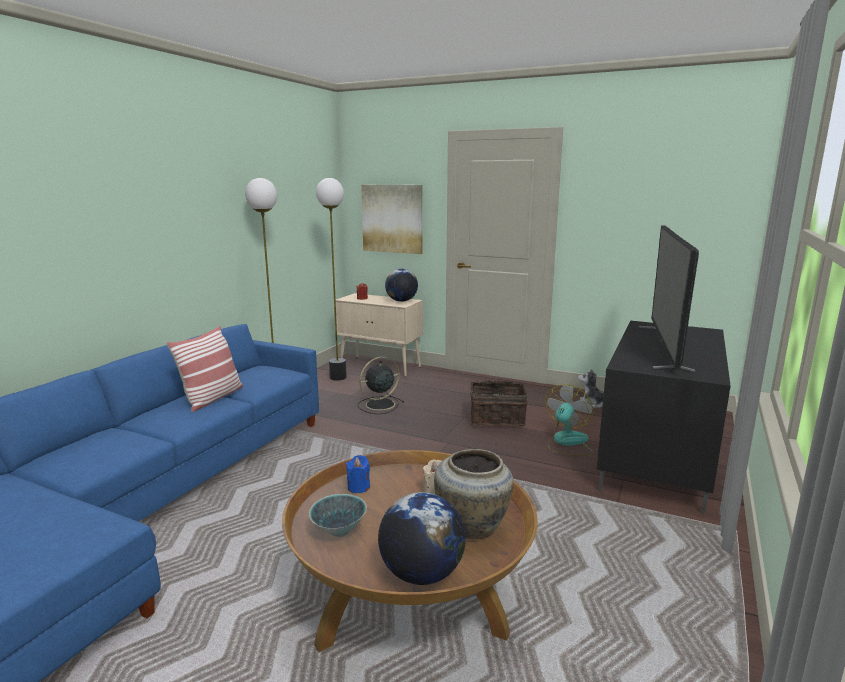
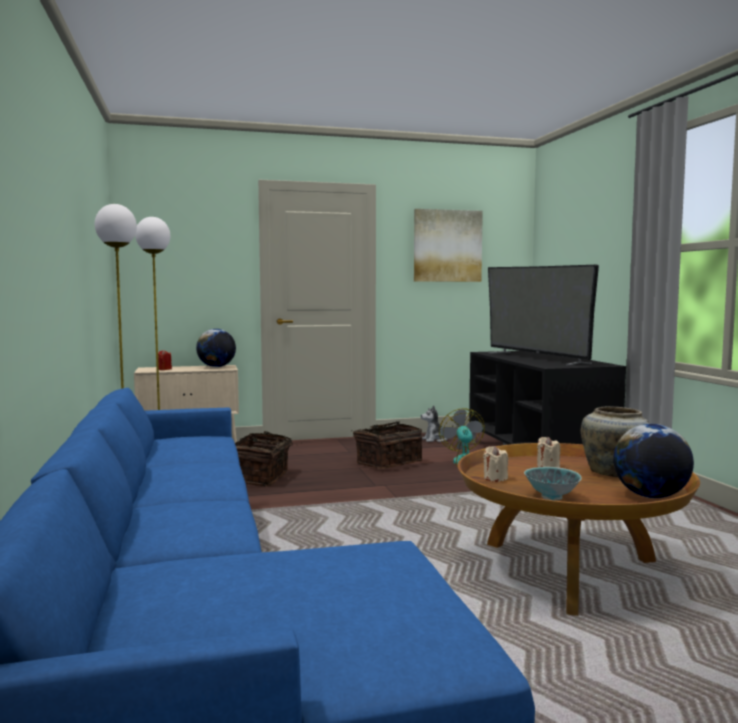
camera: 40 degrees left, 10 degrees down
pillow [166,326,243,412] -> none
blue candle [346,455,370,493] -> beige candle [483,446,508,482]
black fan [358,357,404,414] -> basket [235,431,302,486]
picture [361,185,422,254] -> picture moved to [414,209,483,282]

